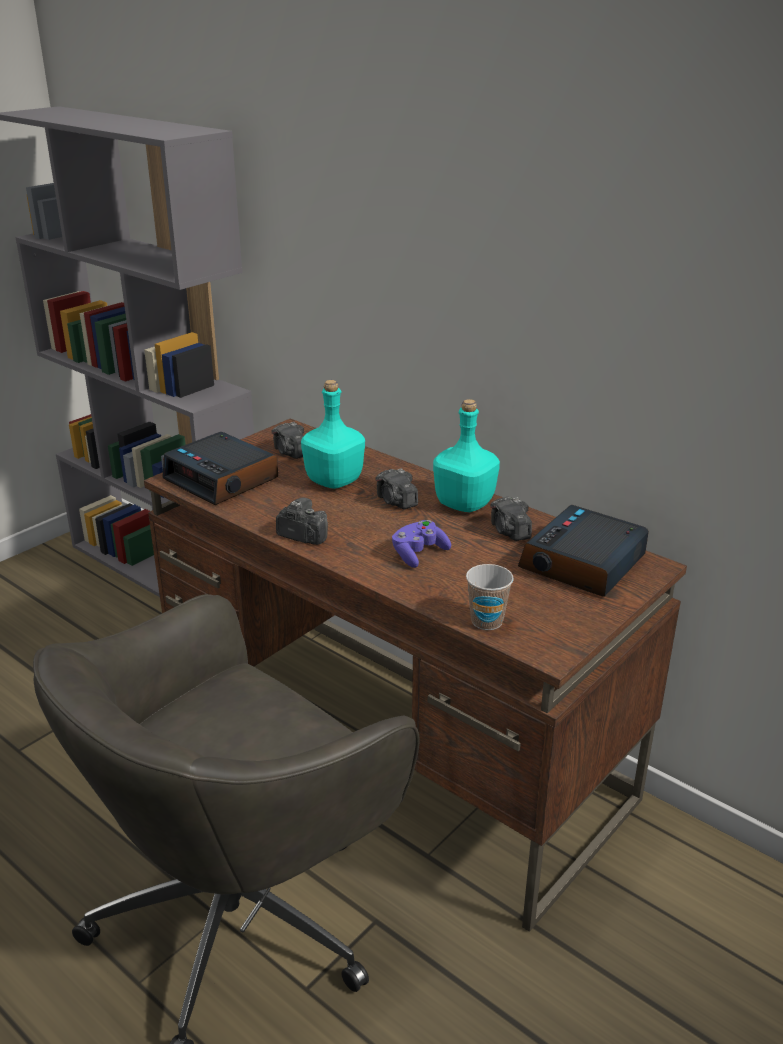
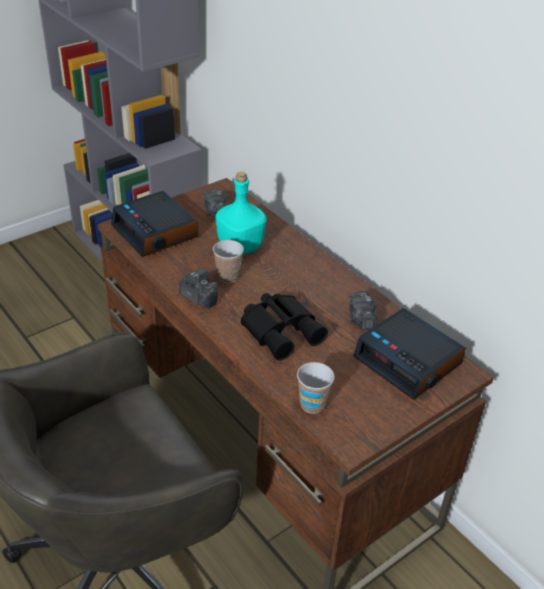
camera: 10 degrees right, 10 degrees up
camera [375,468,418,509] -> none
purple game controller [392,520,451,568] -> black binoculars [241,293,328,361]
turquoise bottle [433,399,500,512] -> none
alarm clock [518,505,649,597] -> alarm clock turned 90 degrees counterclockwise [353,308,466,400]
none -> cup [213,240,244,283]

